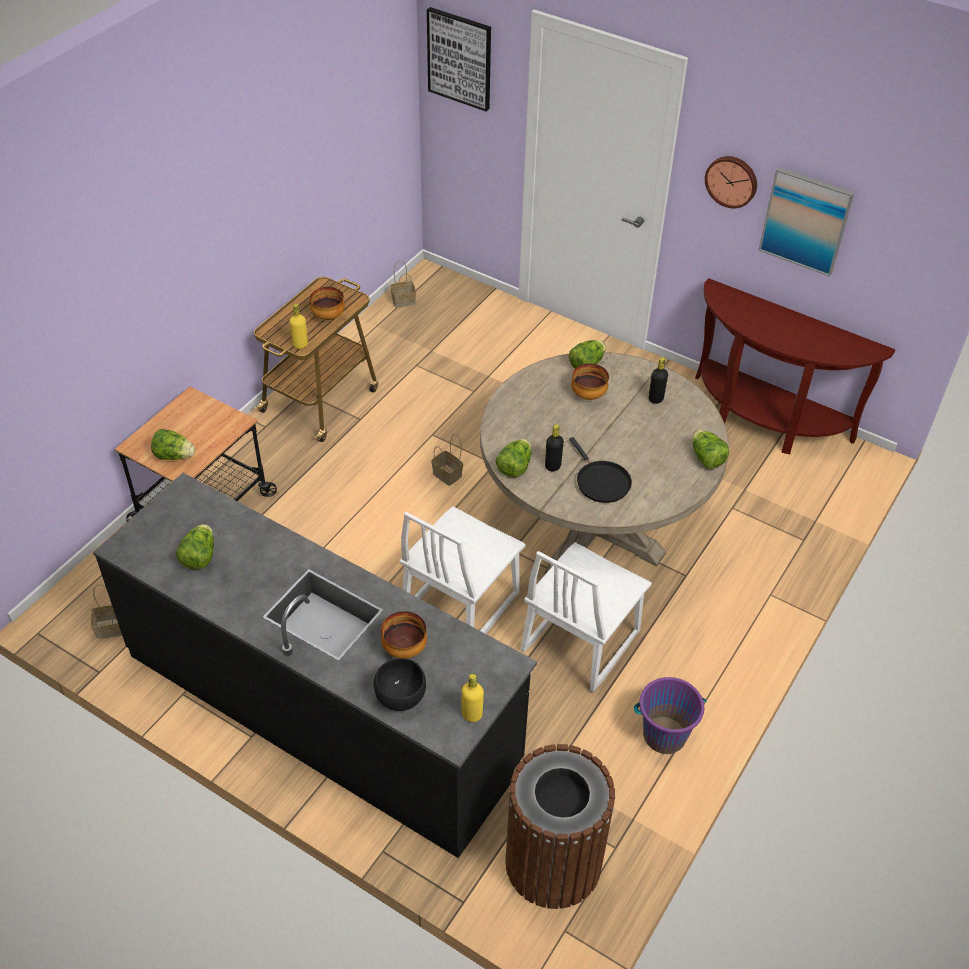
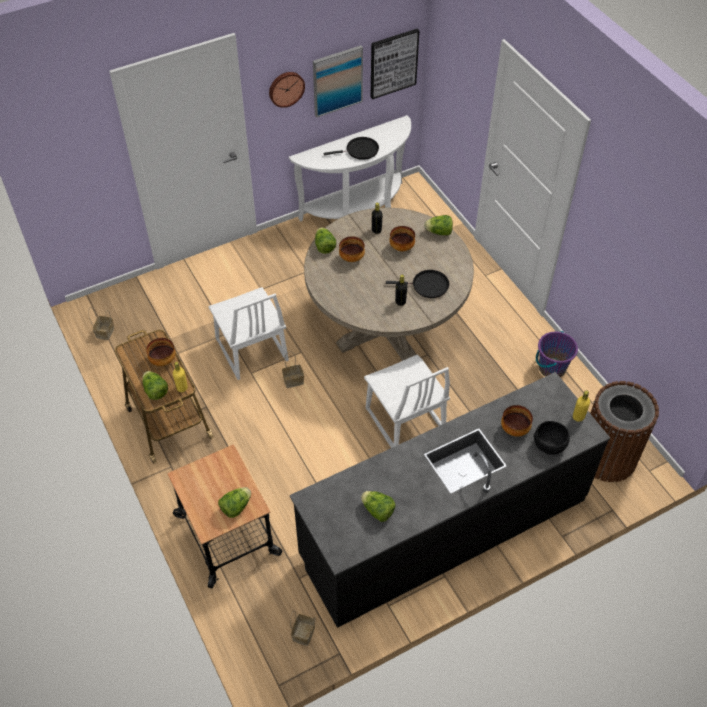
camera: 60 degrees left, 5 degrees up
picture [427,7,491,111] -> picture moved to [371,29,419,99]
lettuce [495,439,531,477] -> lettuce moved to [142,371,168,400]
white chair [521,542,652,692] -> white chair moved to [208,287,289,380]
brown console table [695,278,895,454] -> white console table [289,115,411,221]
none -> black frying pan [323,137,379,160]
none -> bowl [389,226,415,251]

